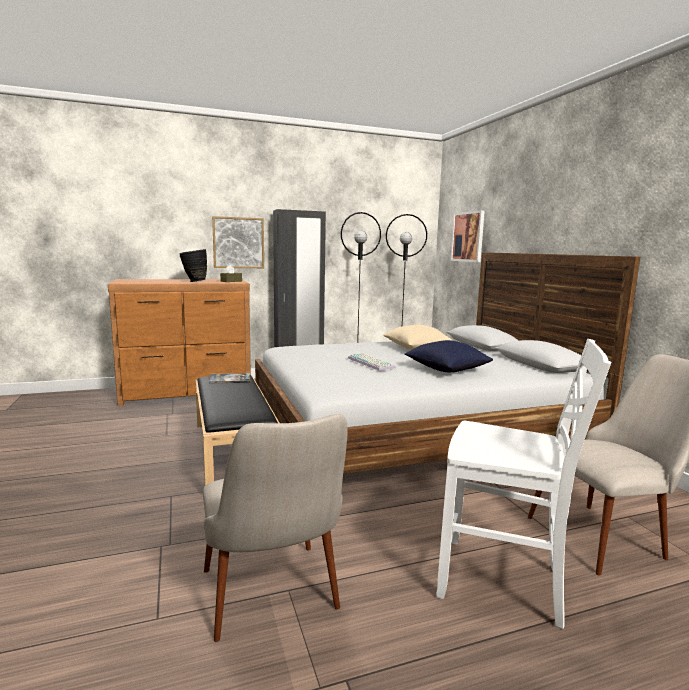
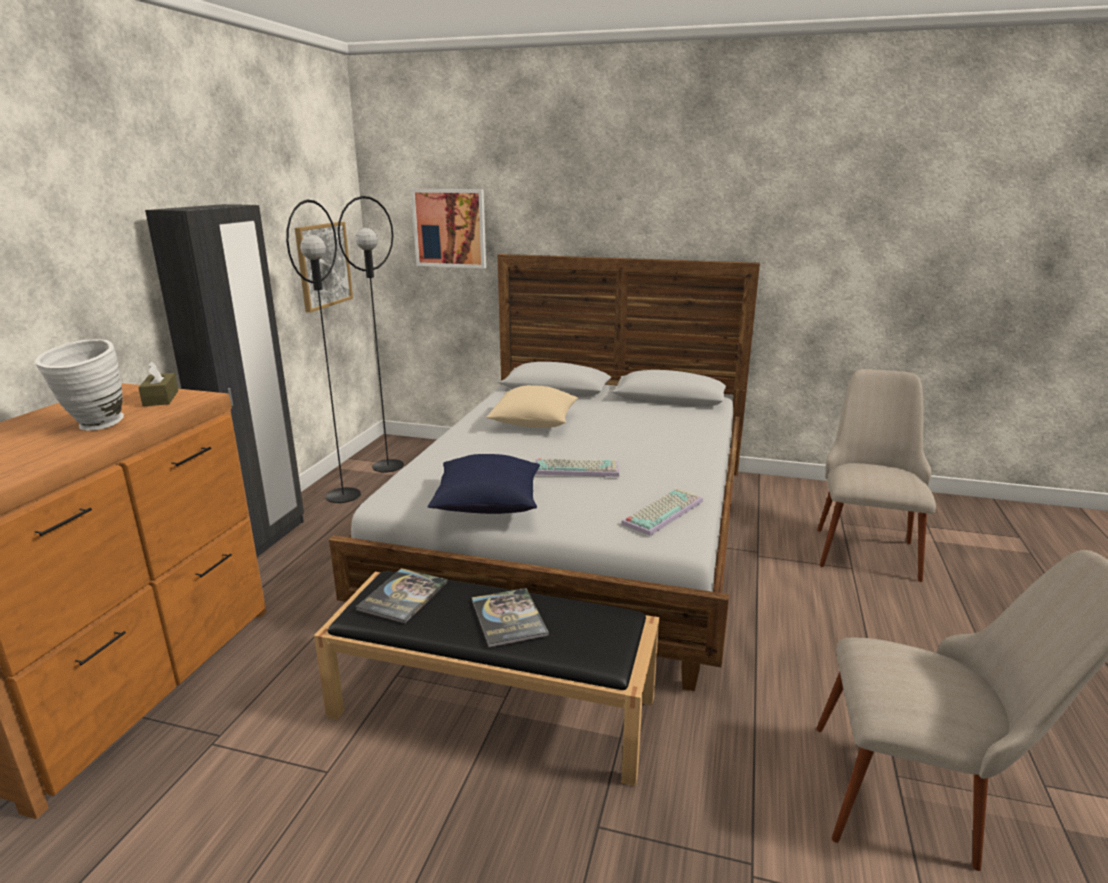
camera: 55 degrees left, 10 degrees up
black vase [179,249,207,282] -> white vase [35,339,124,431]
picture [212,216,264,268] -> picture moved to [295,222,353,313]
blue pillow [405,340,493,372] -> blue pillow moved to [428,454,540,514]
white chair [436,339,611,629] -> none
none -> book [472,588,549,647]
none -> keyboard [621,488,703,536]

